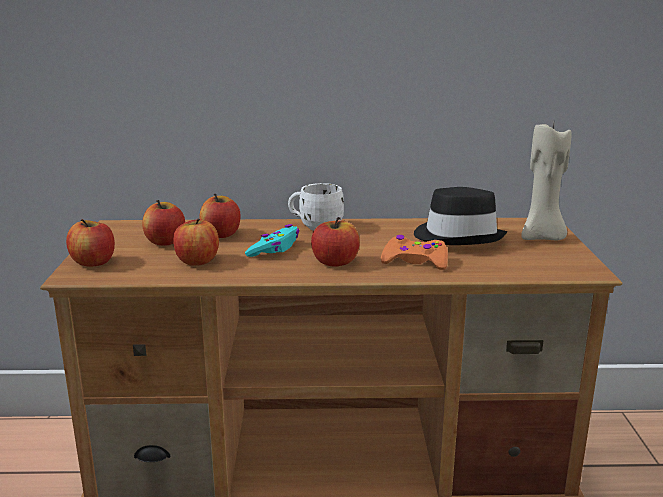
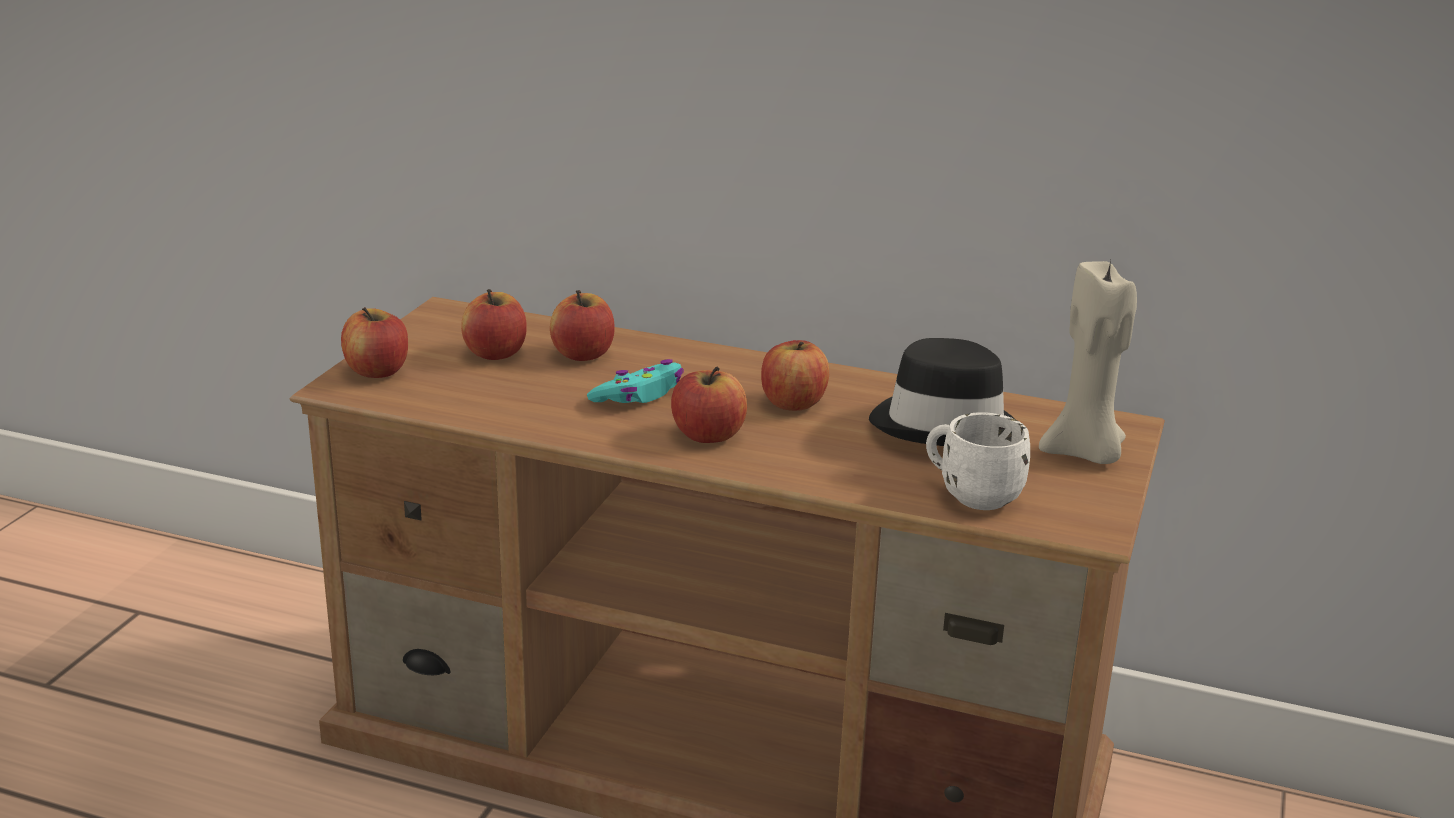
camera: 20 degrees right, 5 degrees up
apple [173,219,219,266] -> apple moved to [761,340,829,411]
white mug [288,183,344,231] -> white mug moved to [926,412,1030,510]
orange game controller [381,235,448,270] -> none

